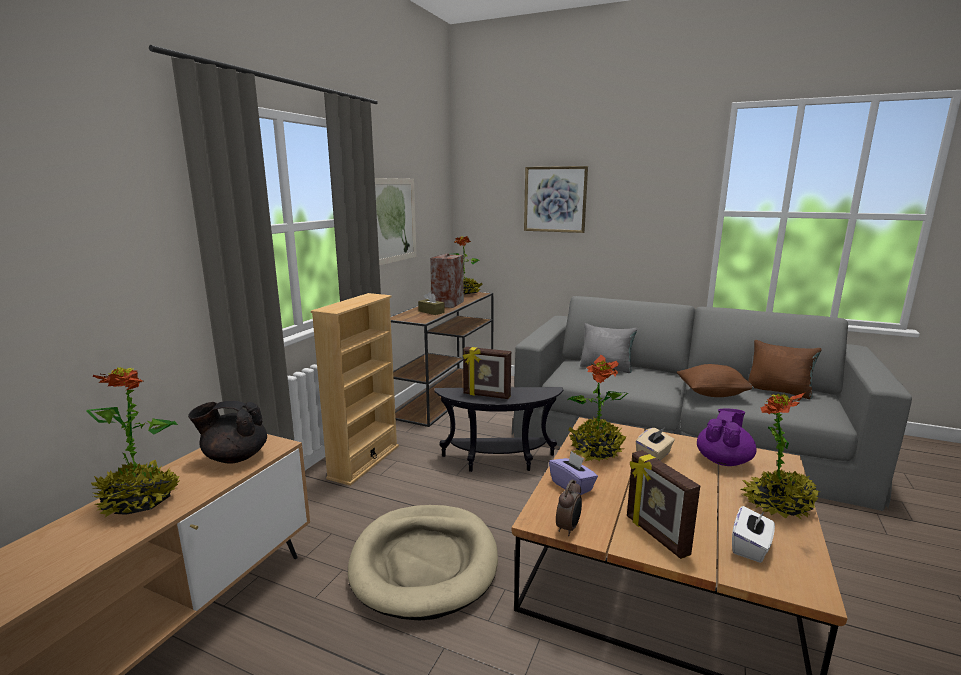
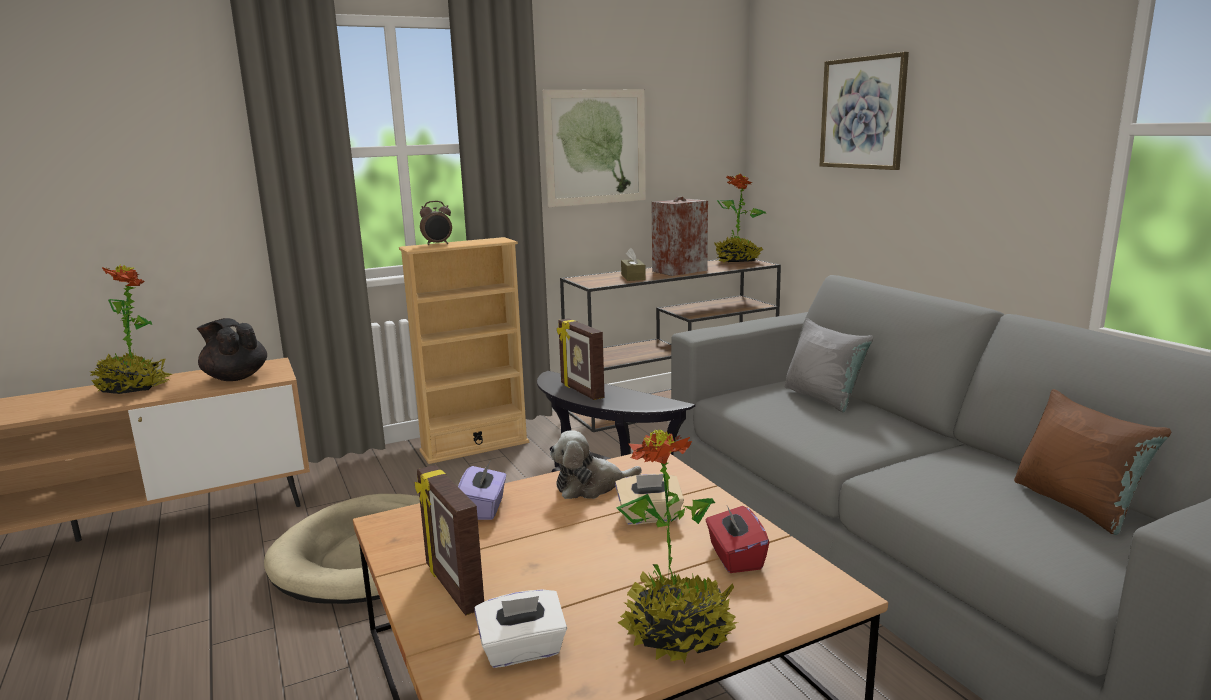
camera: 40 degrees right, 0 degrees up
alarm clock [556,480,582,536] -> alarm clock moved to [420,201,452,245]
potted plant [568,354,628,462] -> plush toy [550,430,642,499]
picture frame [627,450,700,559] -> picture frame turned 45 degrees counterclockwise [415,465,484,615]
brown pillow [677,364,754,397] -> none
purple teapot [697,408,757,466] -> red tissue box [706,506,769,573]

